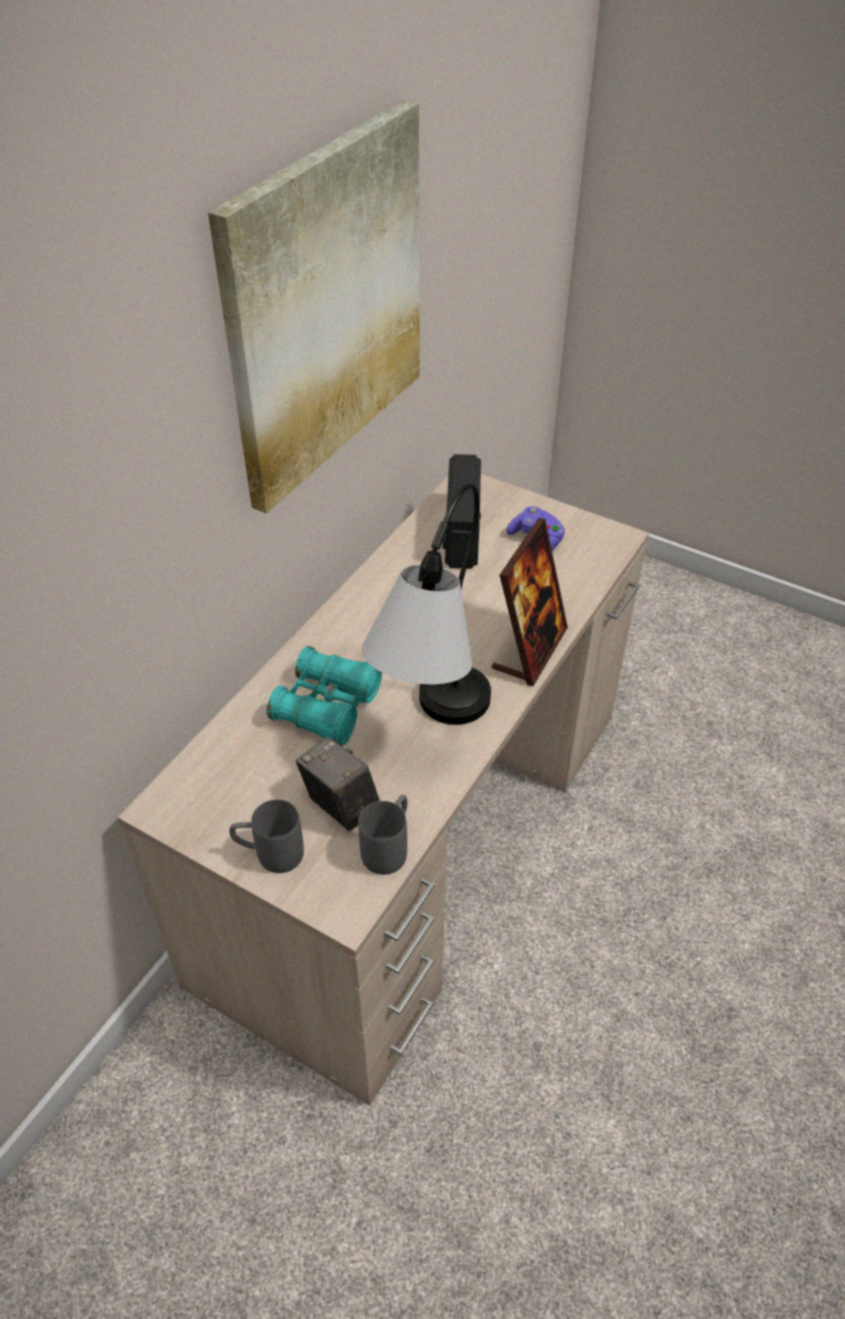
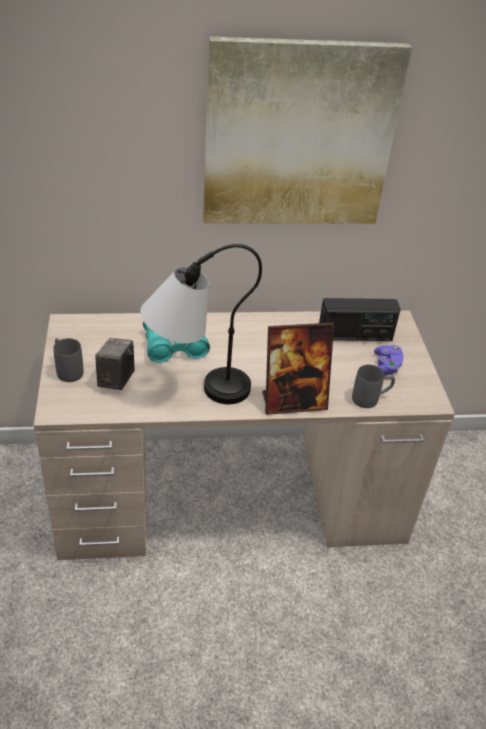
camera: 50 degrees right, 5 degrees down
grey mug [358,795,407,875] -> grey mug moved to [352,365,395,408]
radio [442,454,481,569] -> radio turned 150 degrees counterclockwise [319,298,401,341]

